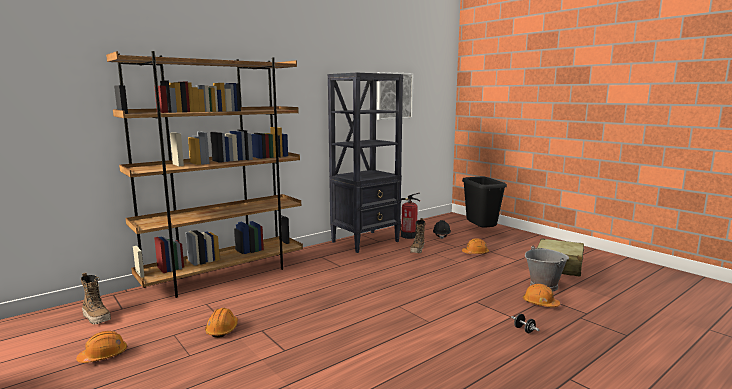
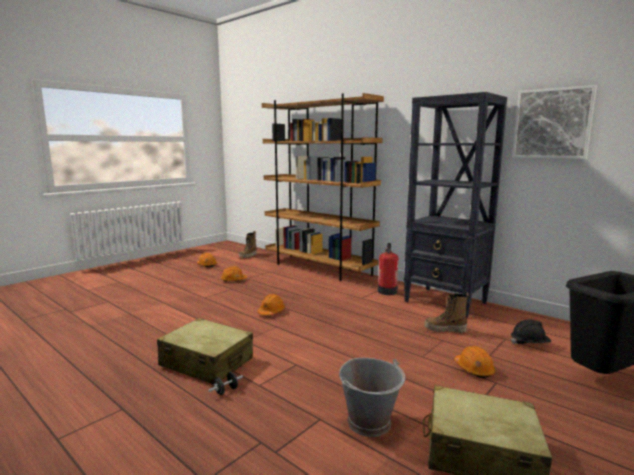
camera: 80 degrees right, 0 degrees up
fire extinguisher [400,193,420,239] -> fire extinguisher moved to [378,243,398,295]
orange hard hat [523,284,560,307] -> orange hard hat moved to [257,294,285,315]
none -> beige suitcase [157,318,253,385]

